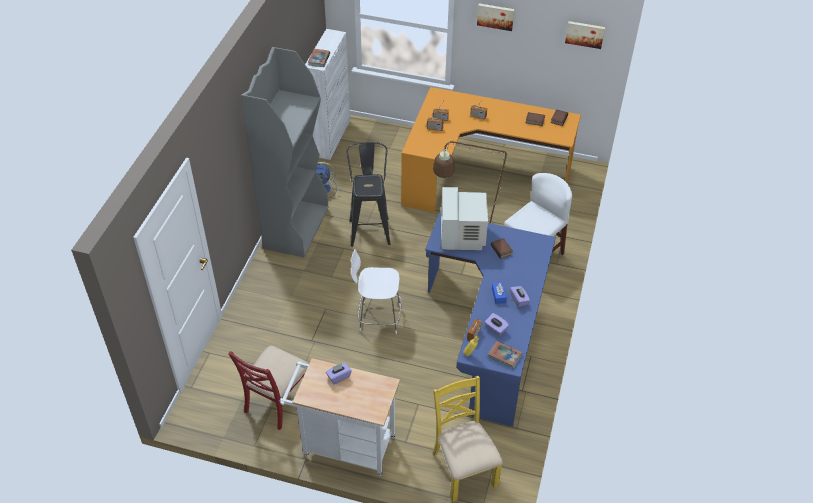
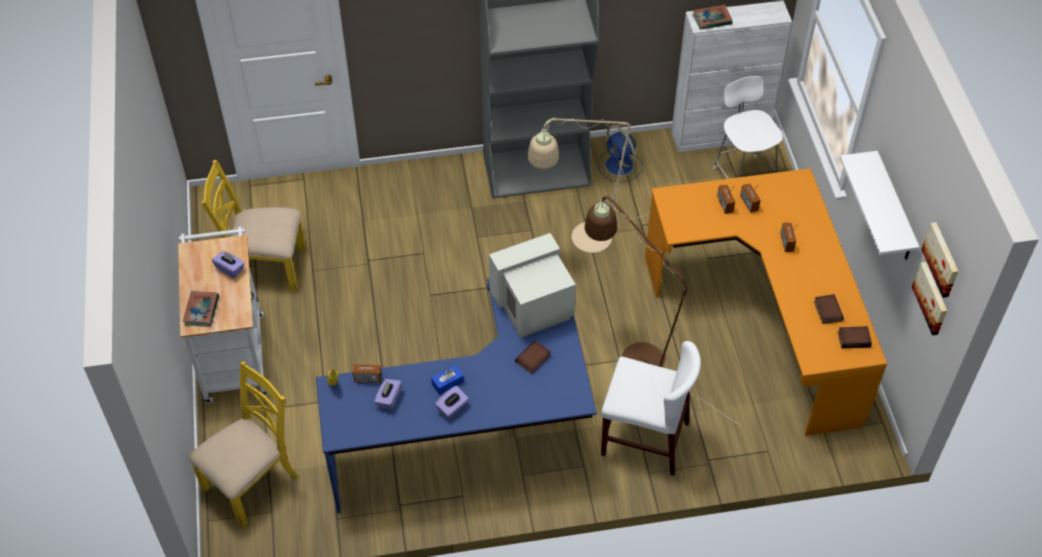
camera: 65 degrees right, 5 degrees up
red chair [229,346,309,430] -> yellow chair [201,160,306,291]
black stool [346,142,391,247] -> beige floor lamp [528,117,650,253]
white stool [351,249,402,334] -> white stool moved to [713,76,783,179]
picture [477,4,514,31] -> picture moved to [912,262,947,335]
book [488,341,523,369] -> book moved to [183,291,219,327]
none -> white shelf [840,151,920,260]

